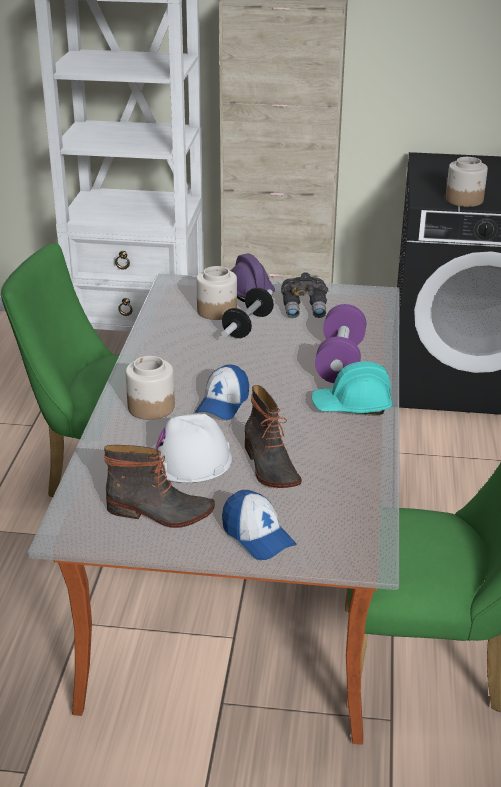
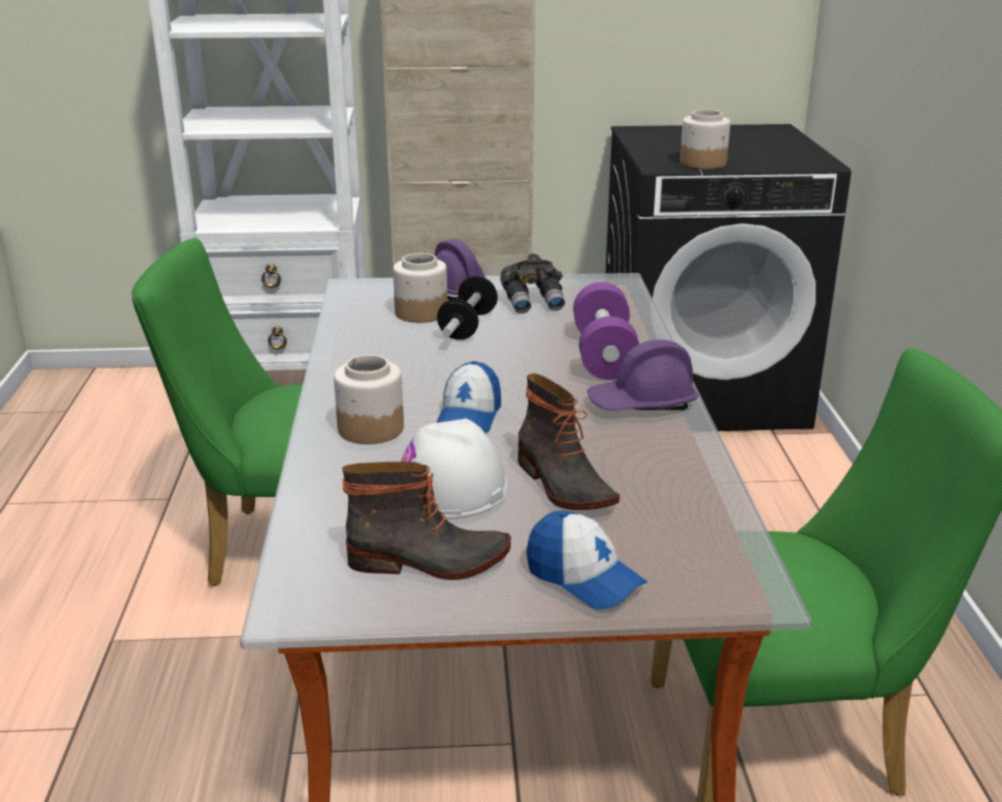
camera: 10 degrees left, 5 degrees down
turquoise hard hat [312,361,392,415] -> purple hard hat [587,340,698,410]

